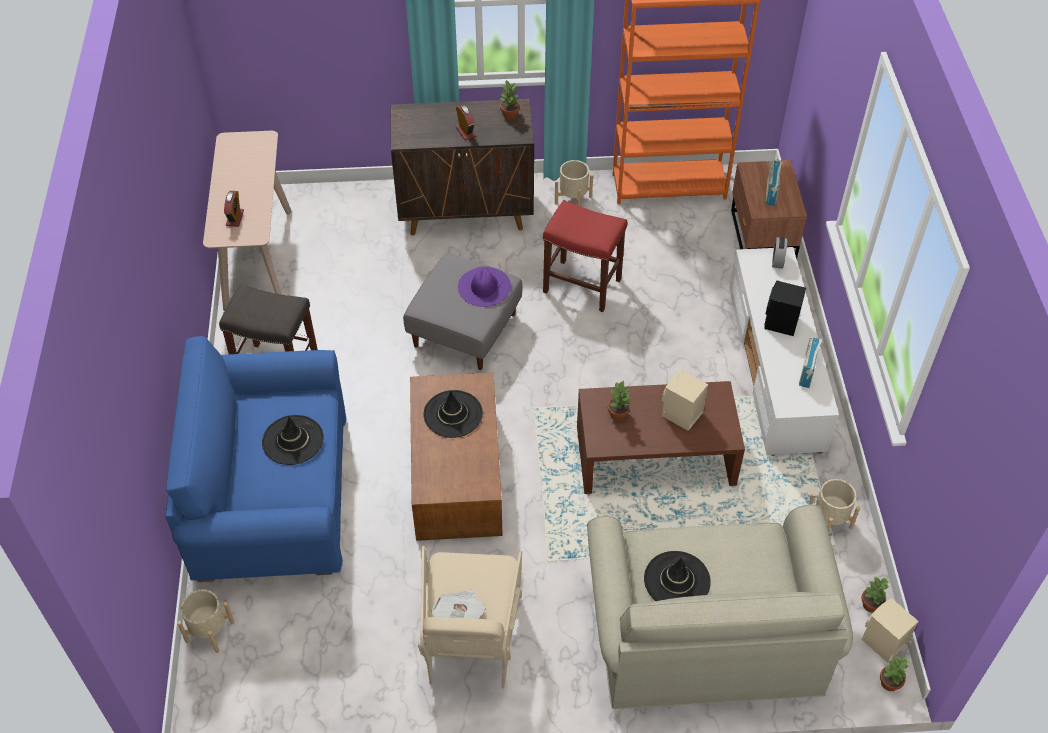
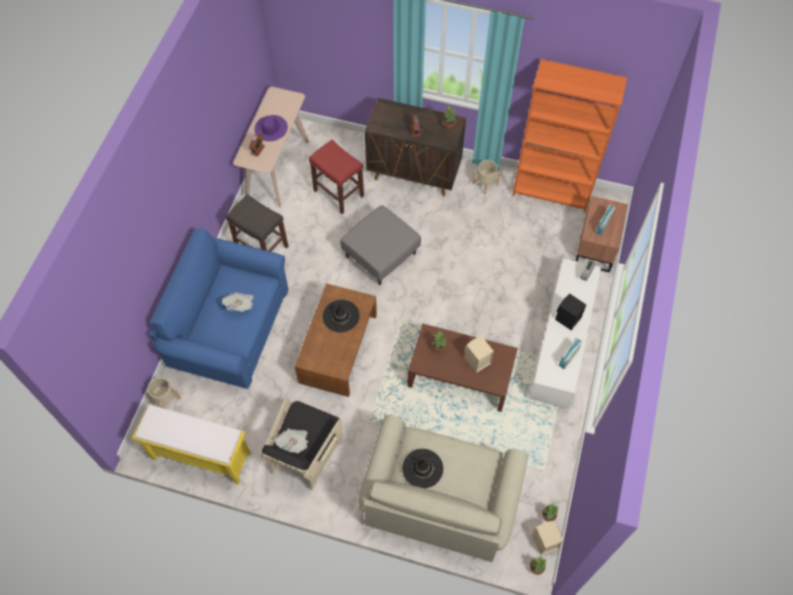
camera: 20 degrees right, 10 degrees up
black hat [262,415,324,465] -> newspaper [222,292,254,312]
beige armchair [418,546,522,688] -> black armchair [261,397,343,490]
purple hat [458,266,511,307] -> purple hat moved to [254,115,288,141]
red stool [543,200,627,312] -> red stool moved to [309,140,364,214]
beige planter [809,479,860,532] -> none
none -> yellow bench [132,404,251,484]

